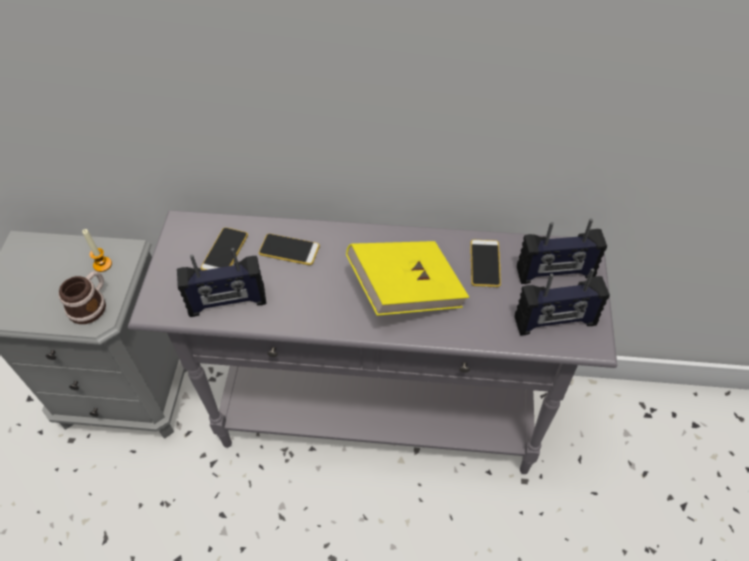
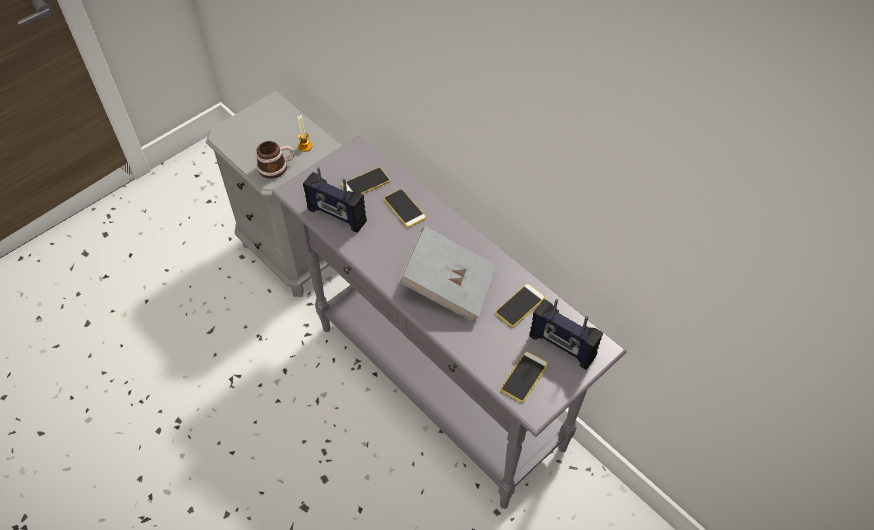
camera: 40 degrees right, 0 degrees up
yellow book [346,241,469,316] -> grey book [398,226,497,322]
radio [515,268,610,335] -> phone [501,351,548,402]

